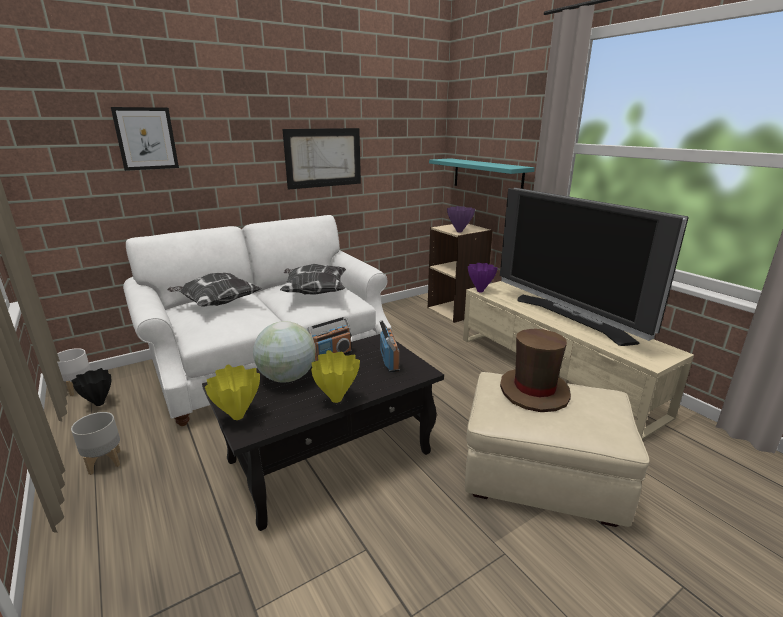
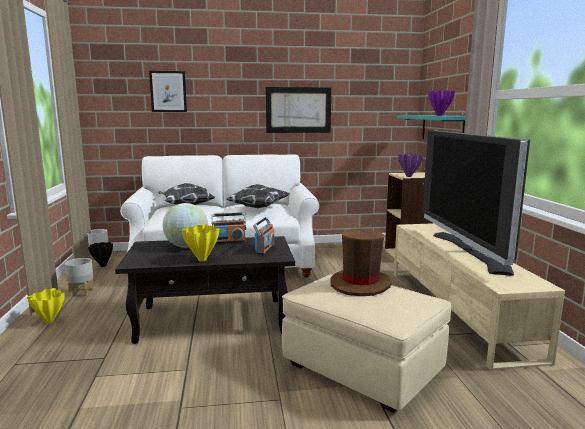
camera: 25 degrees right, 10 degrees down
yellow vase [205,365,260,420] -> yellow vase moved to [27,288,65,324]
purple vase [468,263,498,292] -> purple vase moved to [428,91,455,116]

